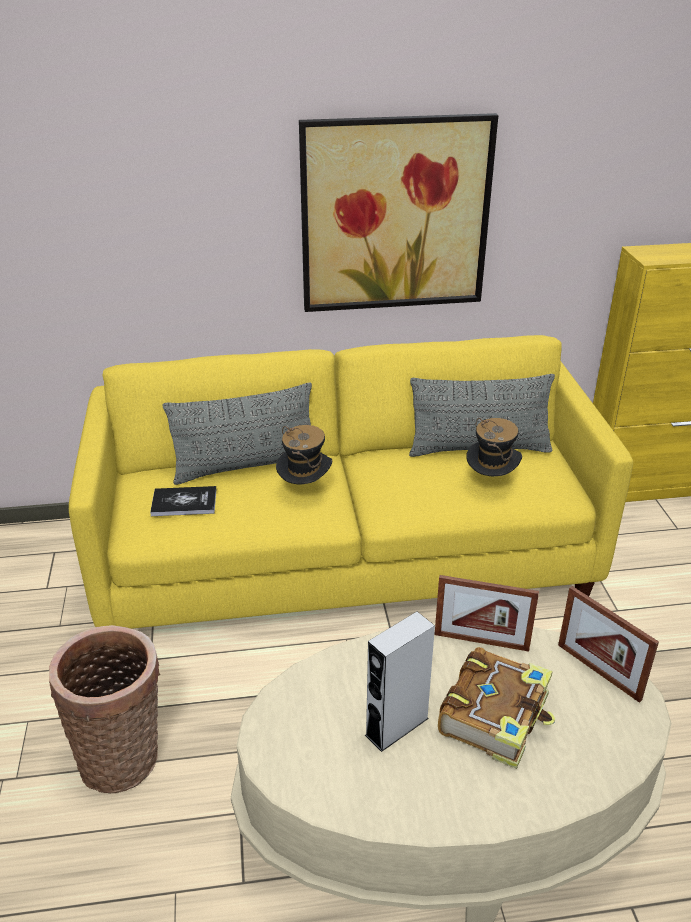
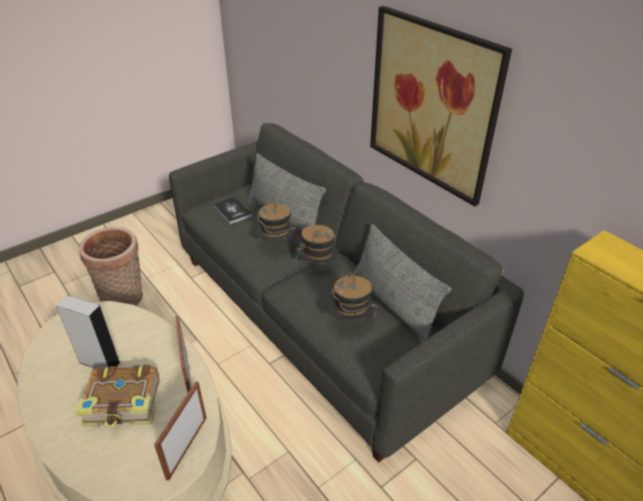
camera: 60 degrees right, 5 degrees up
yellow sofa [69,335,633,629] -> grey sofa [169,123,524,463]
none -> hat [296,225,339,271]

